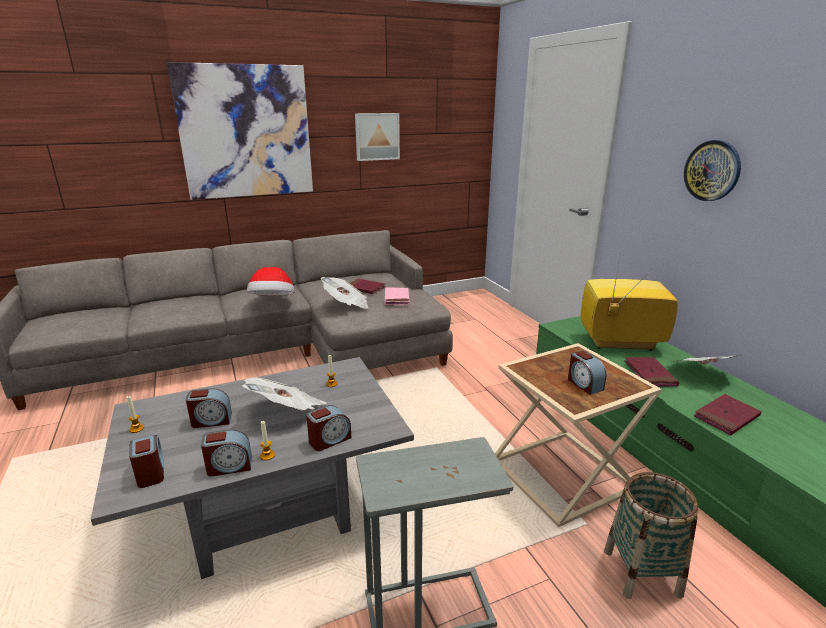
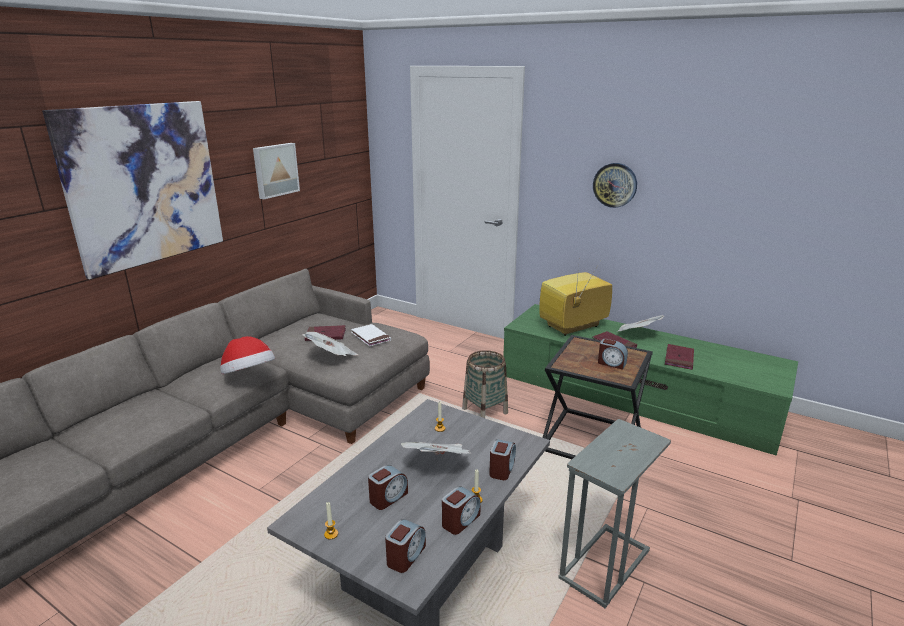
camera: 35 degrees left, 0 degrees up
alarm clock [129,435,164,488] -> alarm clock turned 90 degrees clockwise [385,519,426,573]
pink book [385,287,409,305] -> white book [351,324,391,346]
beige side table [495,343,662,527] -> black side table [542,335,653,459]
basket [604,472,698,599] -> basket moved to [462,350,508,418]

